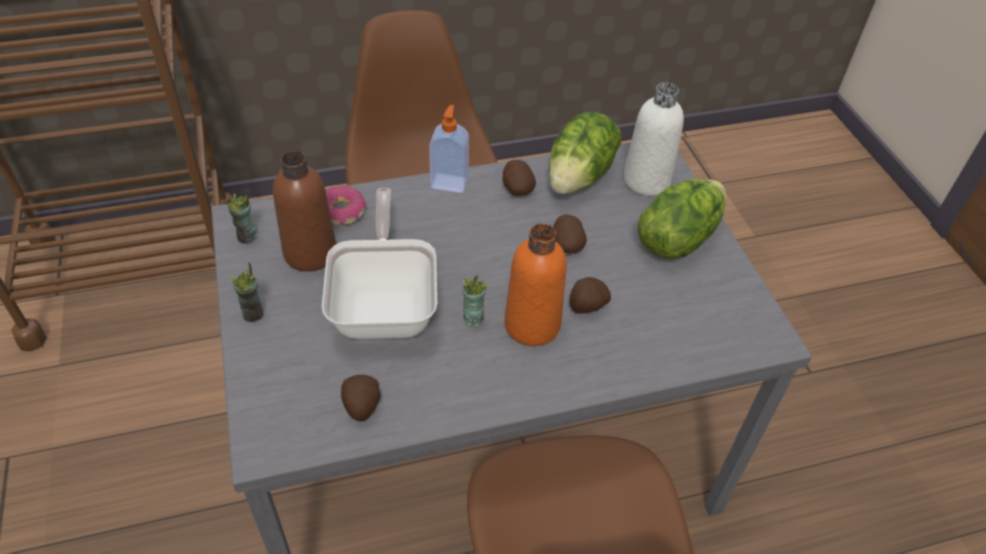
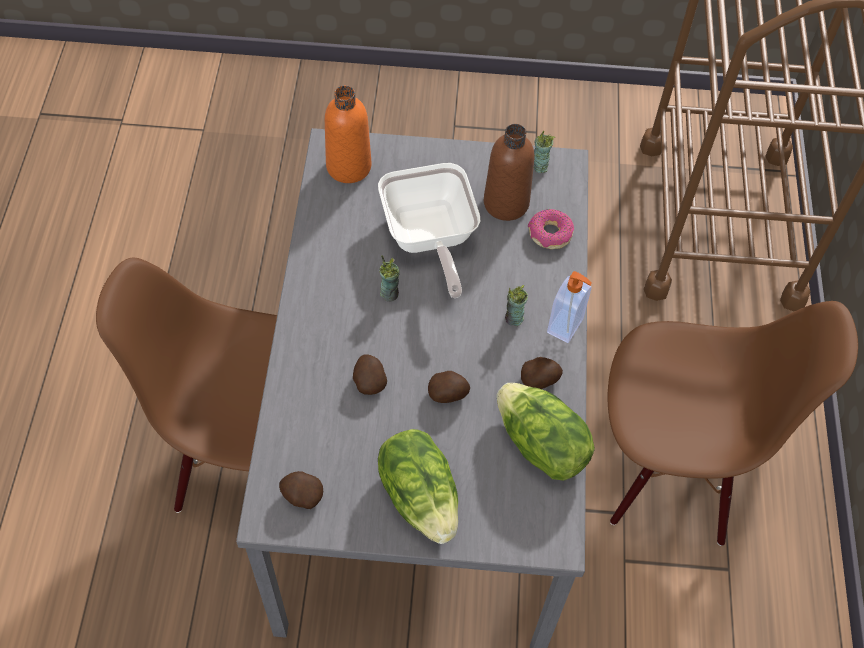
camera: 110 degrees right, 10 degrees up
cup [231,262,263,322] -> cup moved to [505,285,528,326]
frying pan [322,188,437,339] -> frying pan turned 60 degrees clockwise [378,163,480,298]
potato [341,375,381,421] -> potato moved to [279,471,323,509]
orange bottle [505,224,567,346] -> orange bottle moved to [325,86,371,183]
white bottle [623,83,684,196] -> none

